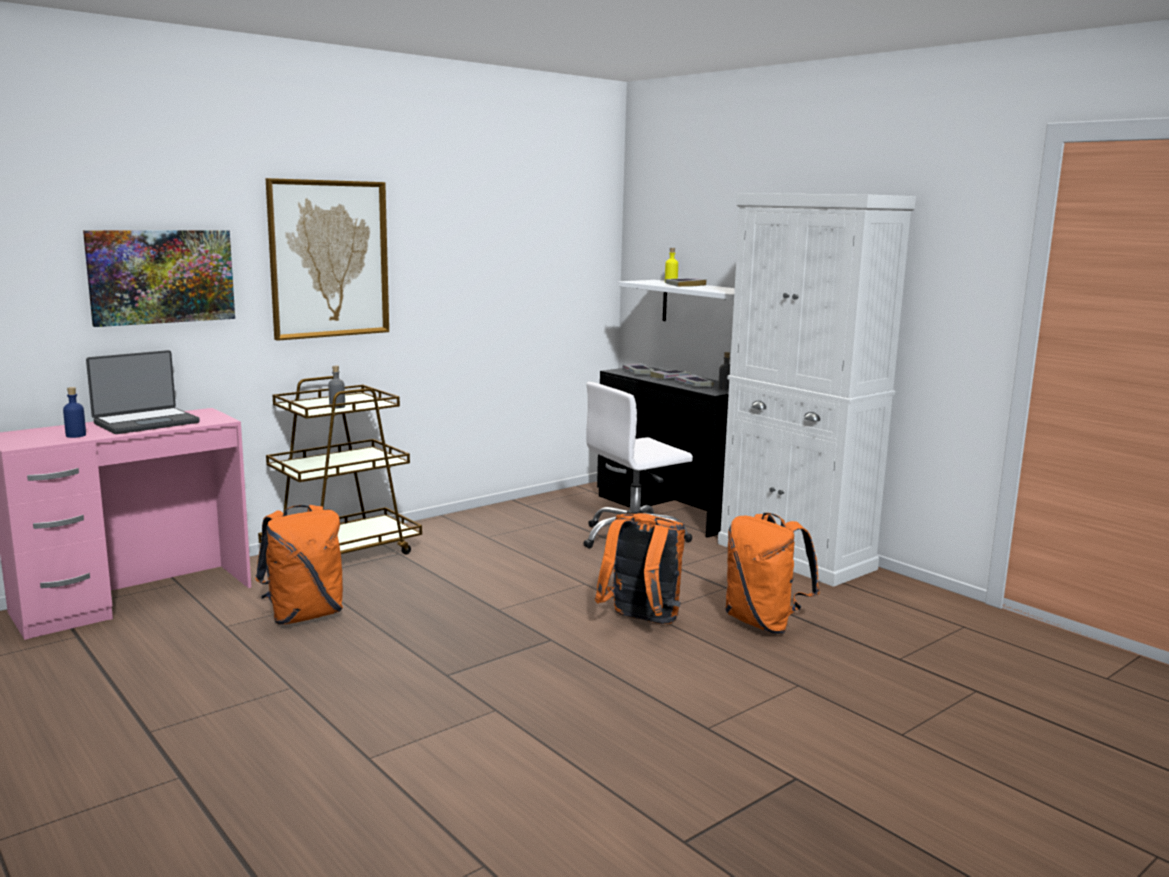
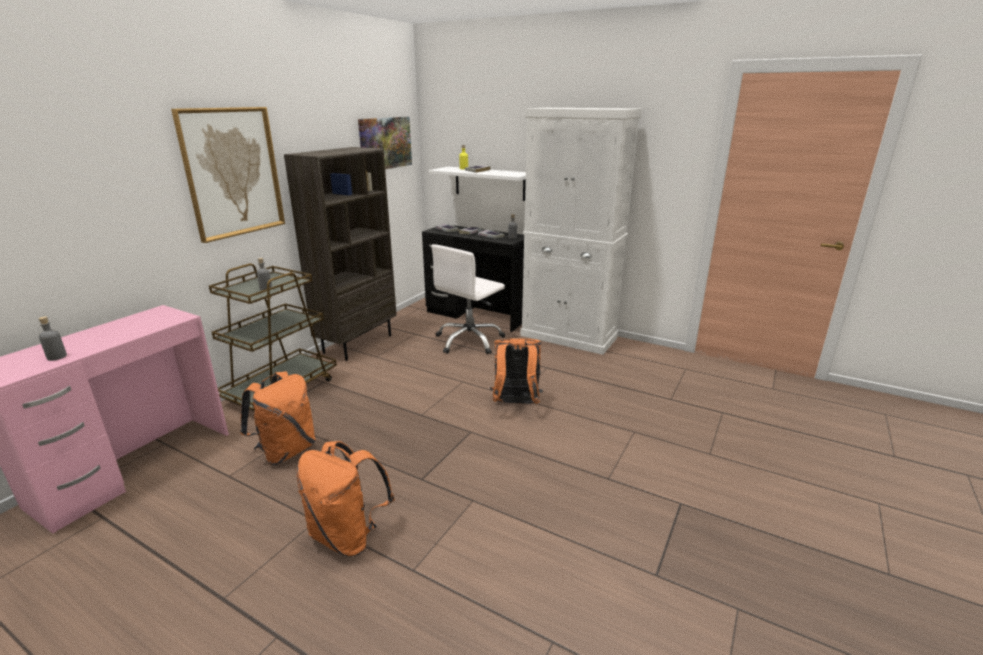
camera: 20 degrees left, 10 degrees up
blue bottle [63,387,86,438] -> grey bottle [38,316,67,361]
picture [83,230,235,327] -> picture moved to [358,117,412,169]
laptop [86,350,200,434] -> none
orange backpack [725,513,820,634] -> orange backpack moved to [296,441,395,556]
none -> brown bookcase [284,147,397,361]

